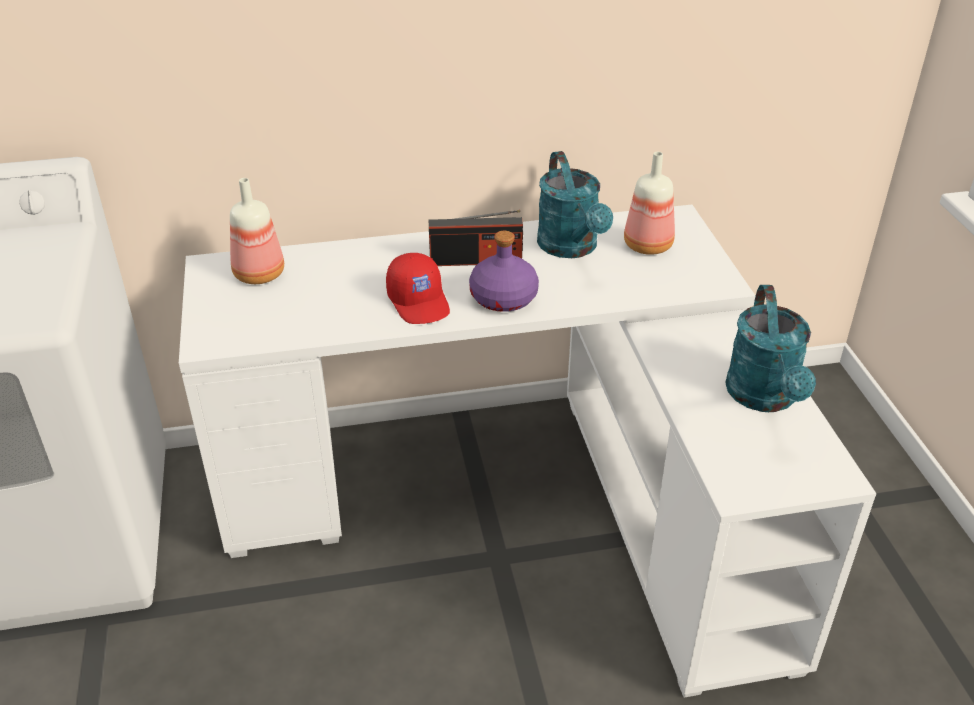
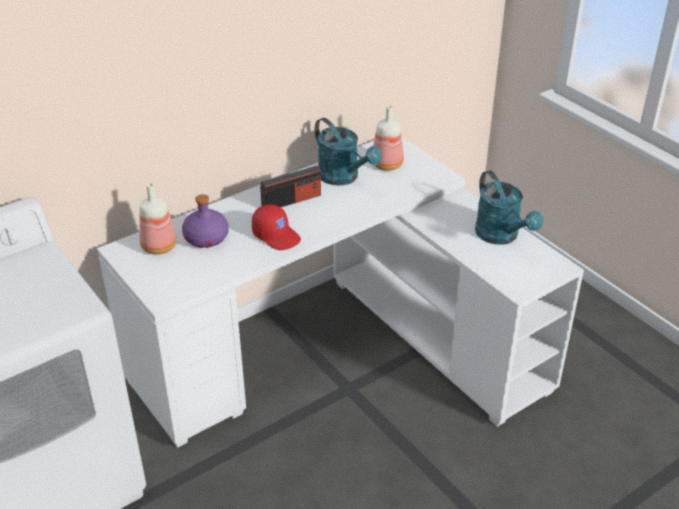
camera: 25 degrees left, 0 degrees up
purple bottle [469,231,539,312] -> purple bottle moved to [182,194,229,248]

